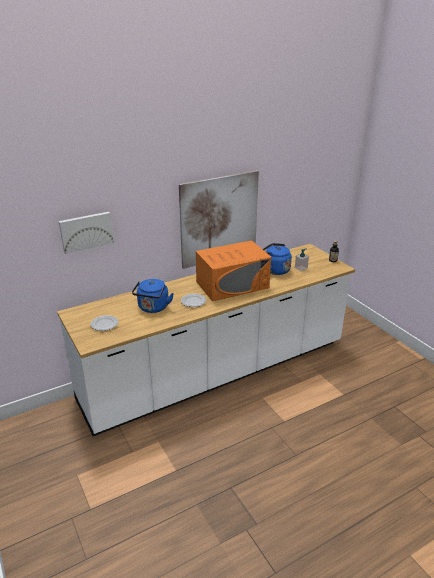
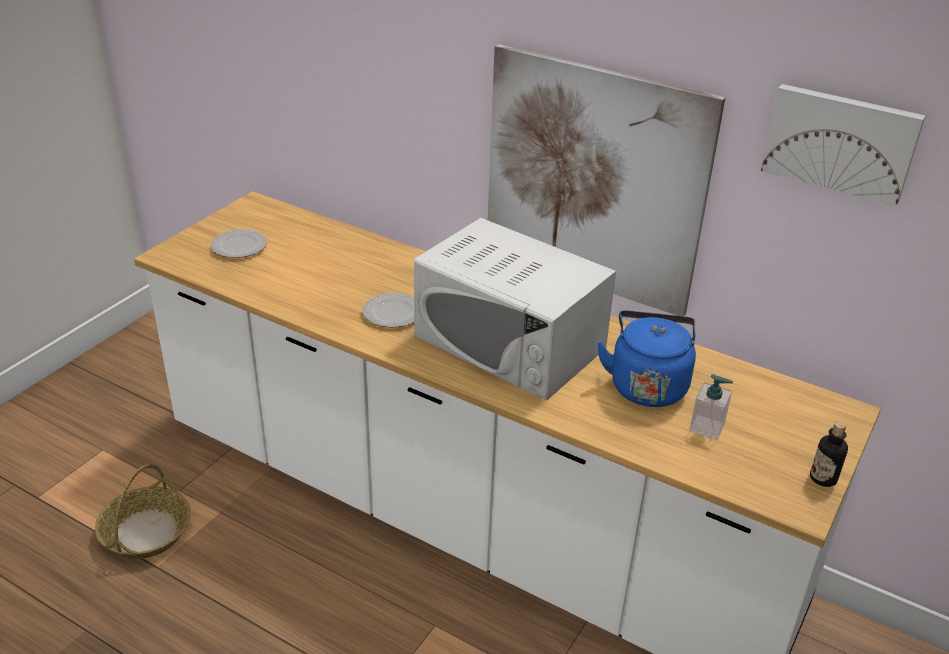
camera: 60 degrees right, 5 degrees up
picture [59,212,114,254] -> picture moved to [761,84,926,206]
blue kettle [132,279,174,313] -> none
orange microwave [196,240,271,301] -> white microwave [414,218,616,400]
none -> basket [95,464,191,559]

